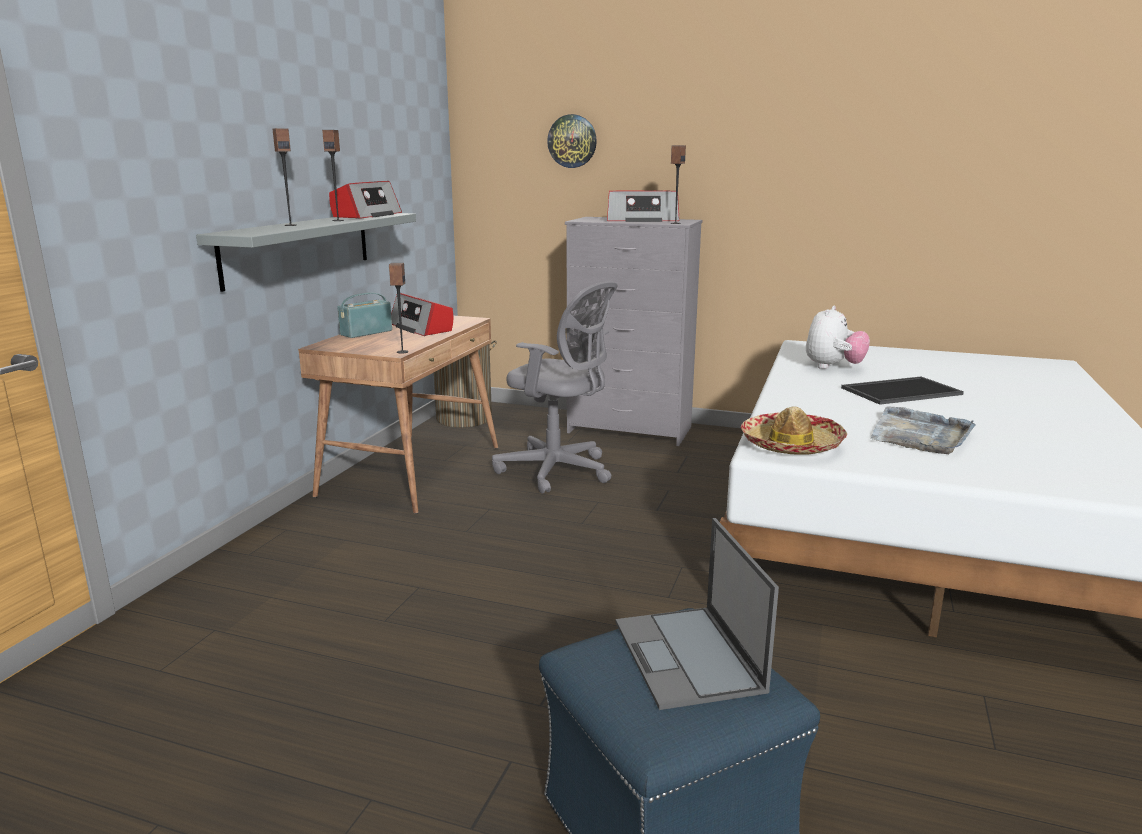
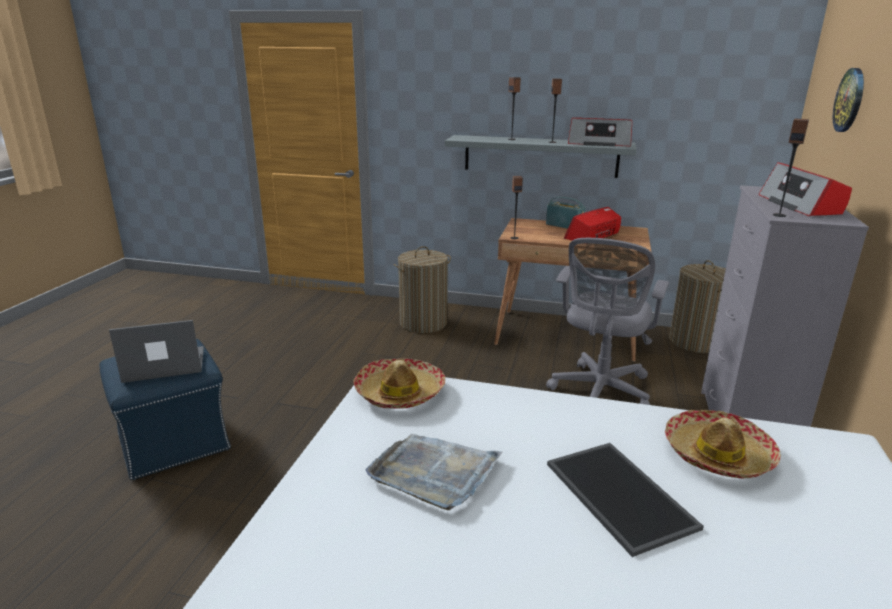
camera: 85 degrees right, 5 degrees up
plush toy [806,306,870,369] -> hat [665,410,781,478]
none -> laundry basket [394,246,451,333]

